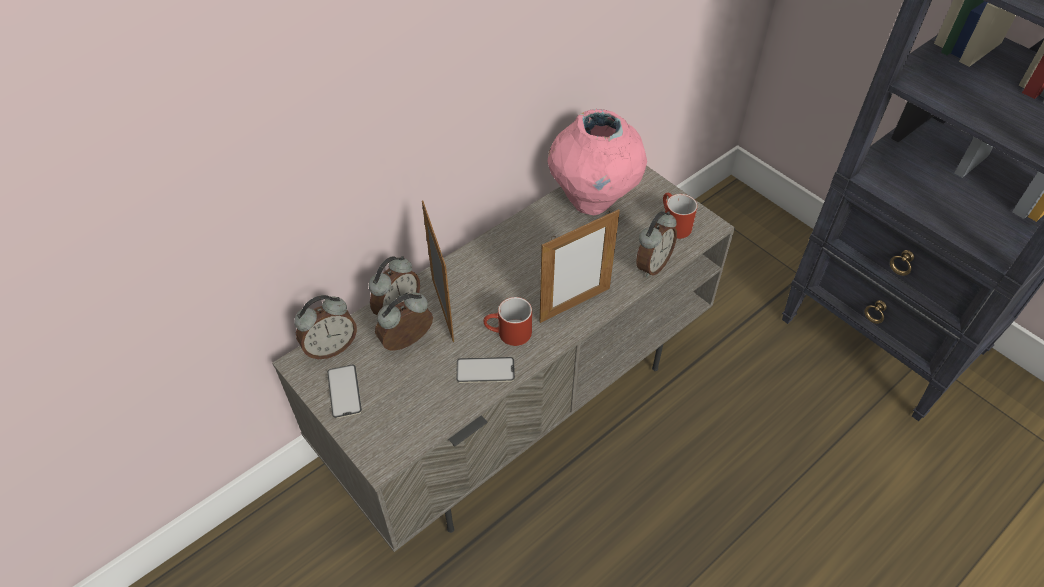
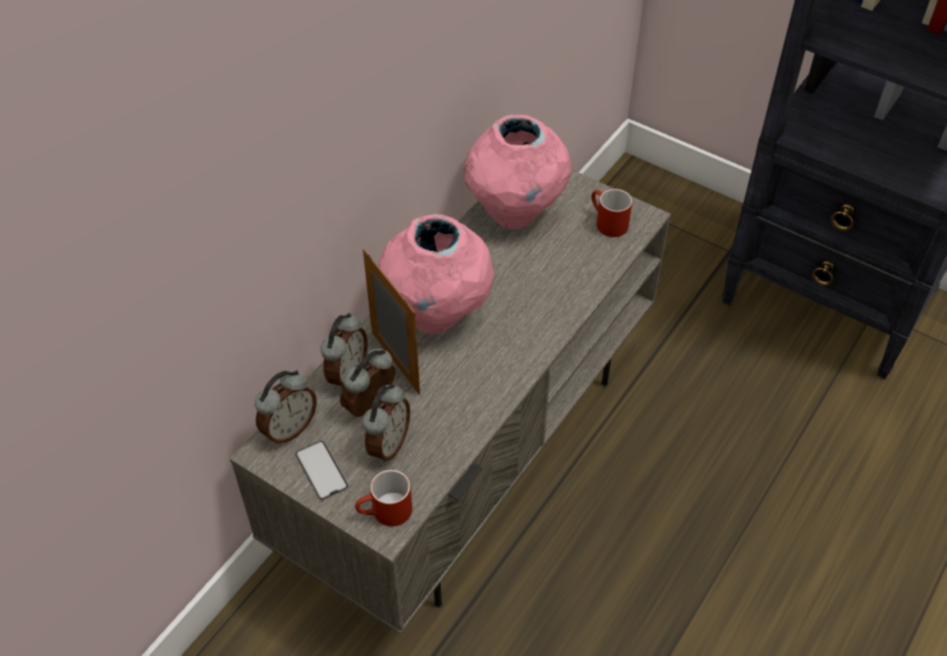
camera: 15 degrees left, 0 degrees up
phone [456,357,515,383] -> none
red mug [483,297,532,346] -> red mug moved to [355,470,412,527]
picture frame [540,209,620,323] -> none
alarm clock [636,211,677,278] -> alarm clock moved to [362,383,410,463]
none -> pink vase [378,214,494,334]

